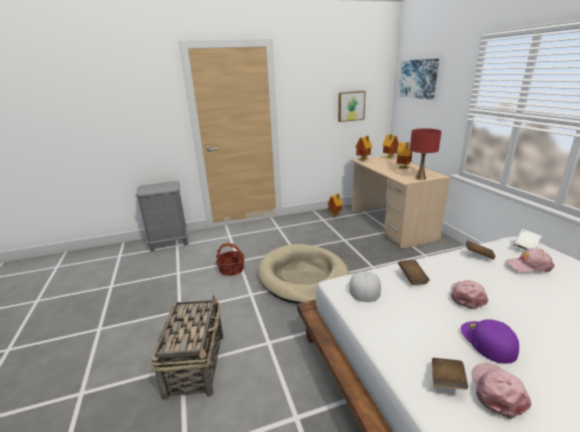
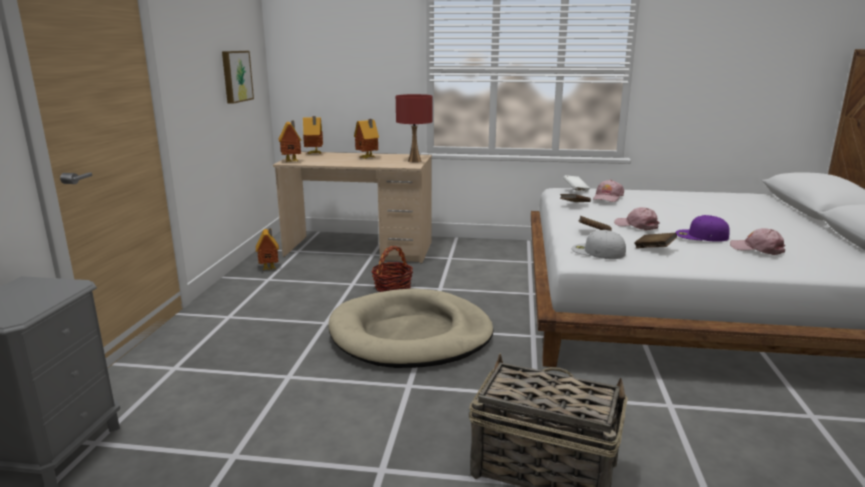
camera: 65 degrees left, 5 degrees down
basket [216,243,245,276] -> basket moved to [372,246,413,292]
picture [398,59,439,99] -> none
brown book [432,358,468,389] -> brown book moved to [634,233,677,248]

